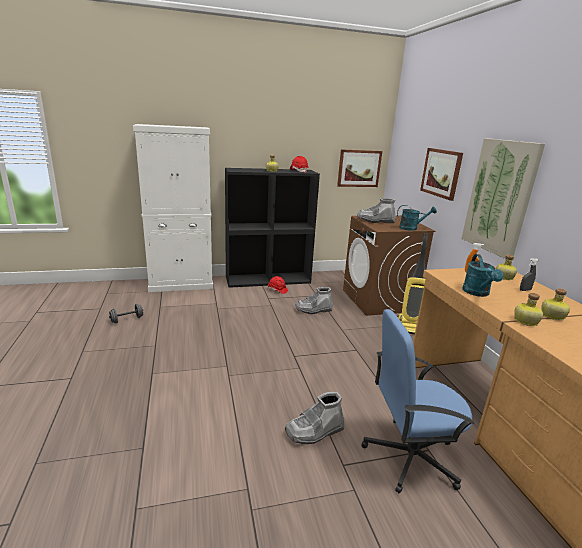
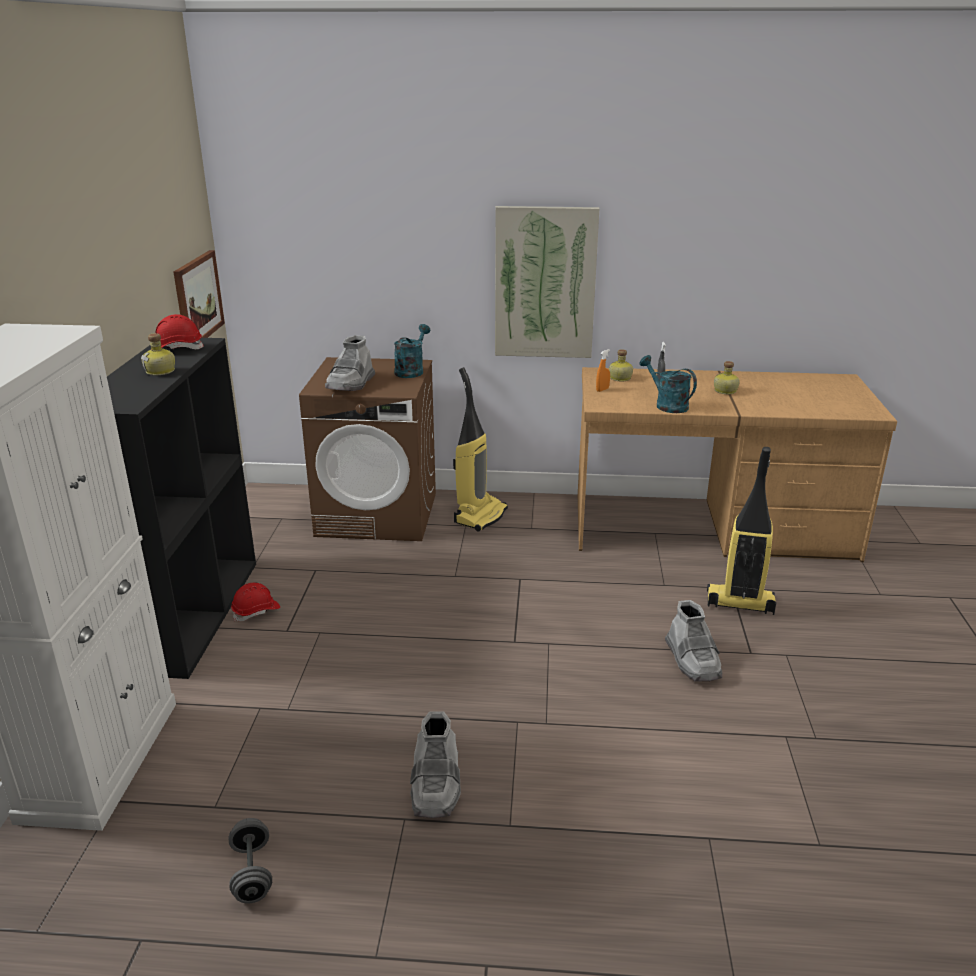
camera: 70 degrees left, 5 degrees up
grey boot [295,287,333,314] -> grey boot moved to [410,712,461,818]
blue office chair [361,309,474,493] -> vacuum cleaner [707,447,776,615]
picture [420,148,463,201] -> none
turquoise watering can [462,254,504,297] -> turquoise watering can turned 150 degrees counterclockwise [639,355,697,413]
bottle [514,293,543,326] -> none

